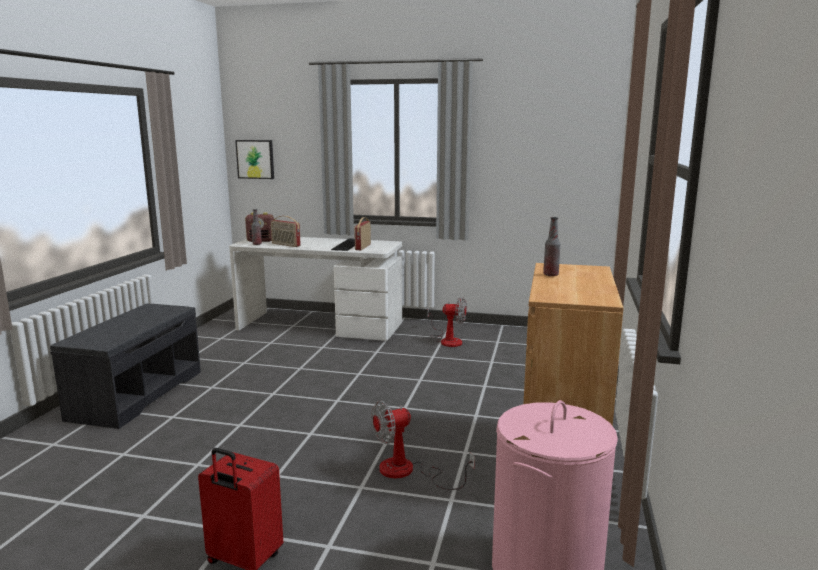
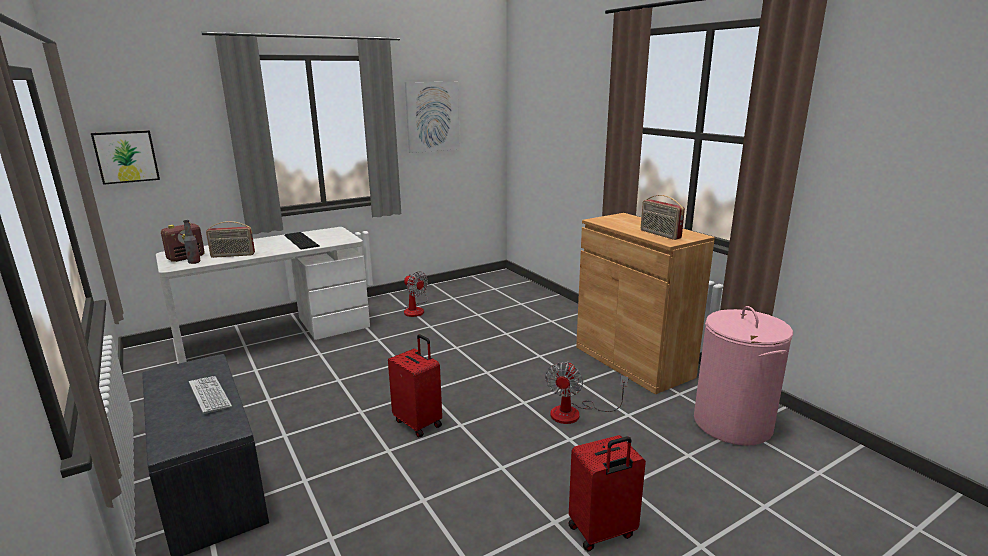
camera: 45 degrees left, 5 degrees up
radio [354,217,371,250] -> radio moved to [641,195,685,240]
fan [427,297,467,347] -> fan turned 75 degrees clockwise [404,271,428,317]
bottle [543,217,560,276] -> none
none -> keyboard [189,376,232,414]
none -> red suitcase [388,334,442,438]
none -> picture [405,82,460,153]

